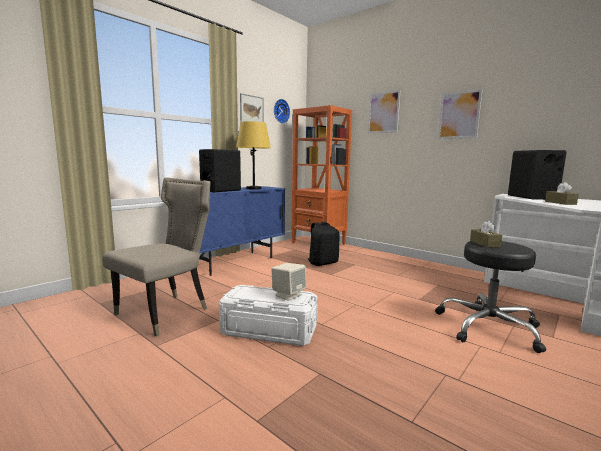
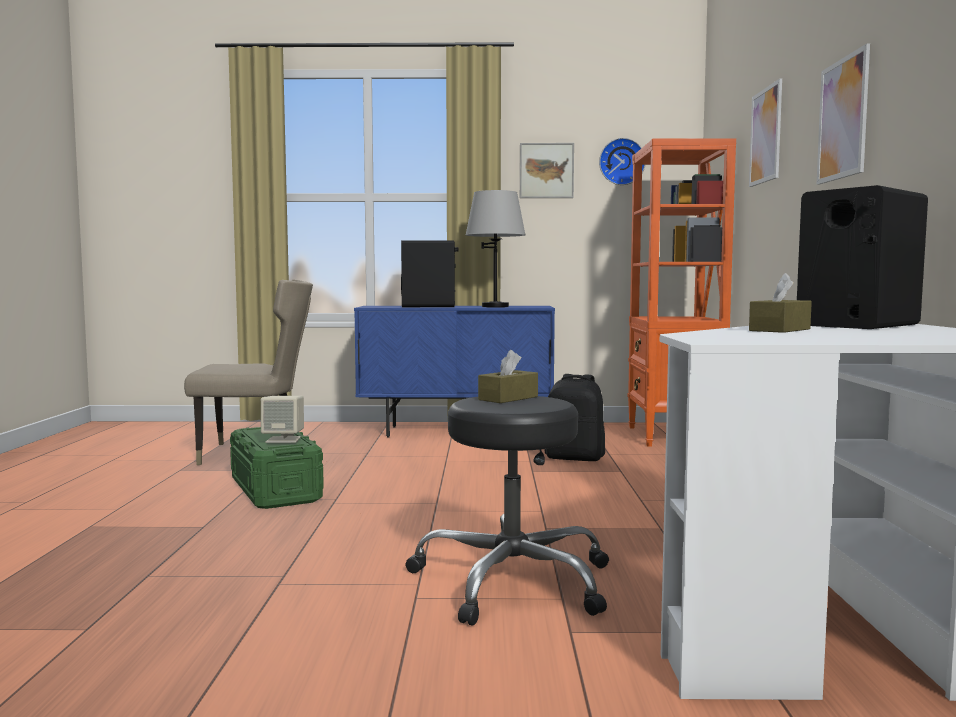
camera: 50 degrees right, 5 degrees down
white storage box [219,285,318,346] -> green storage box [230,427,324,509]
yellow table lamp [236,121,271,190] -> grey table lamp [466,190,525,307]

